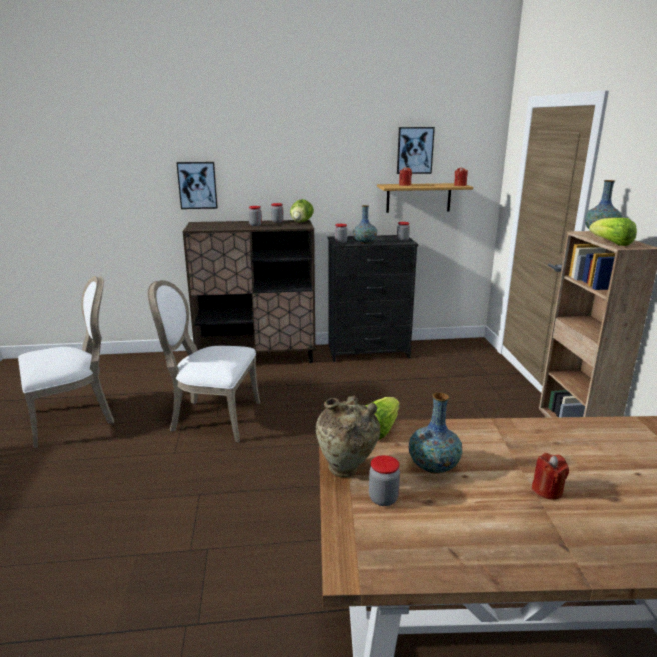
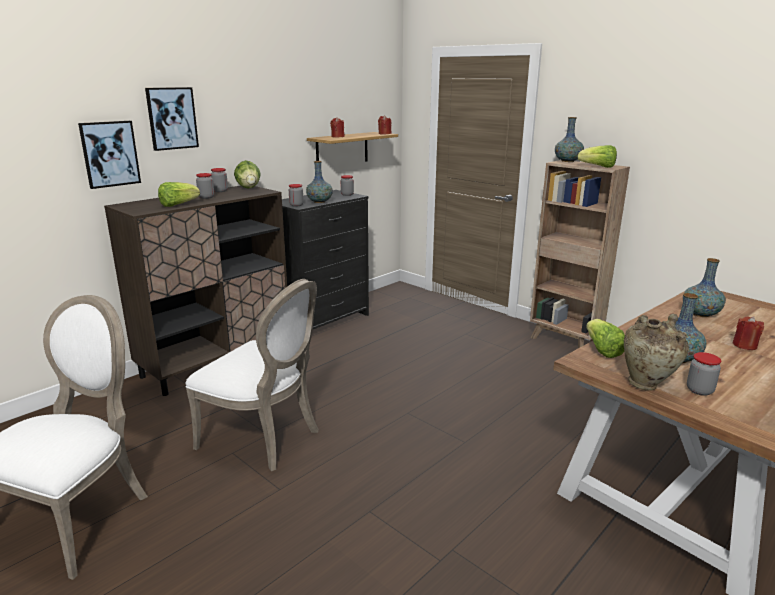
camera: 40 degrees left, 0 degrees up
white chair [148,280,260,442] -> white chair turned 120 degrees counterclockwise [185,279,319,471]
picture [397,127,435,174] -> picture moved to [145,87,199,151]
none -> lettuce [158,182,200,207]
none -> vase [683,258,726,317]

